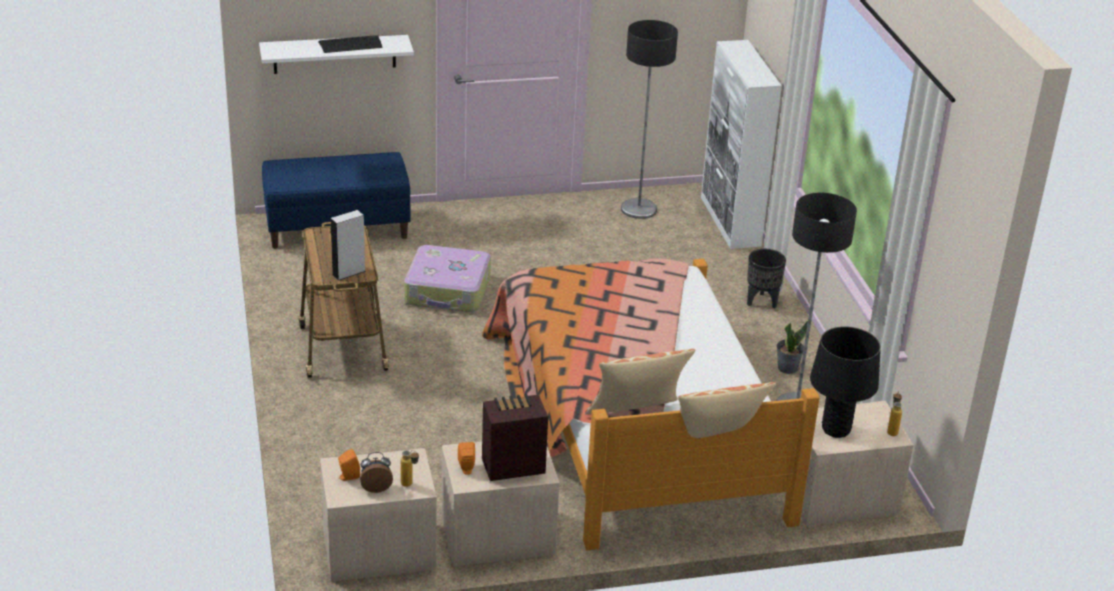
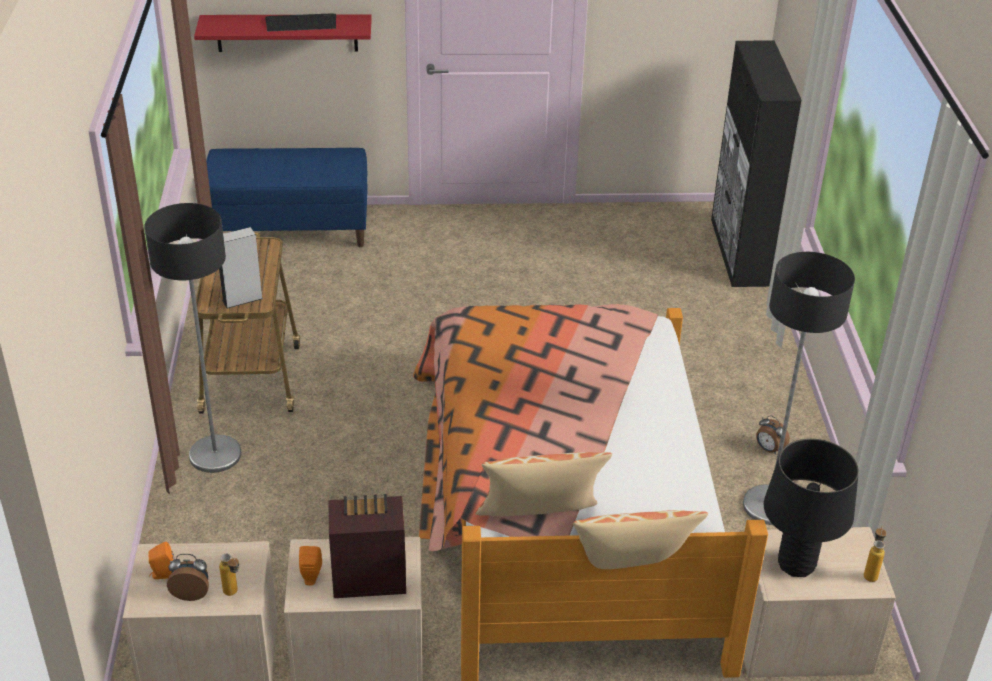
camera: 10 degrees right, 5 degrees up
white shelf [259,35,414,74] -> red shelf [194,14,372,52]
suitcase [404,245,491,312] -> none
floor lamp [621,20,678,219] -> floor lamp moved to [144,203,242,473]
white cabinet [701,40,782,249] -> black cabinet [711,41,802,287]
black planter [747,249,786,308] -> none
potted plant [776,321,808,374] -> alarm clock [756,415,790,454]

